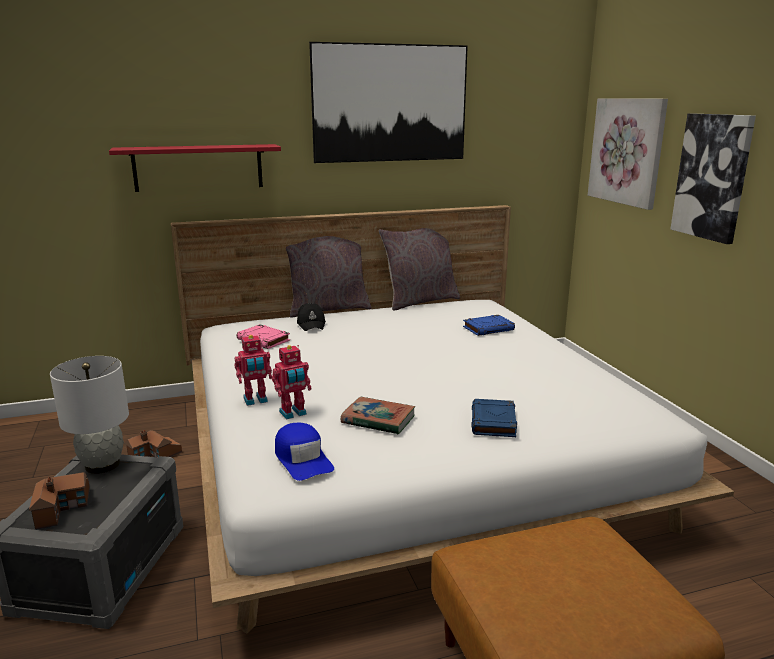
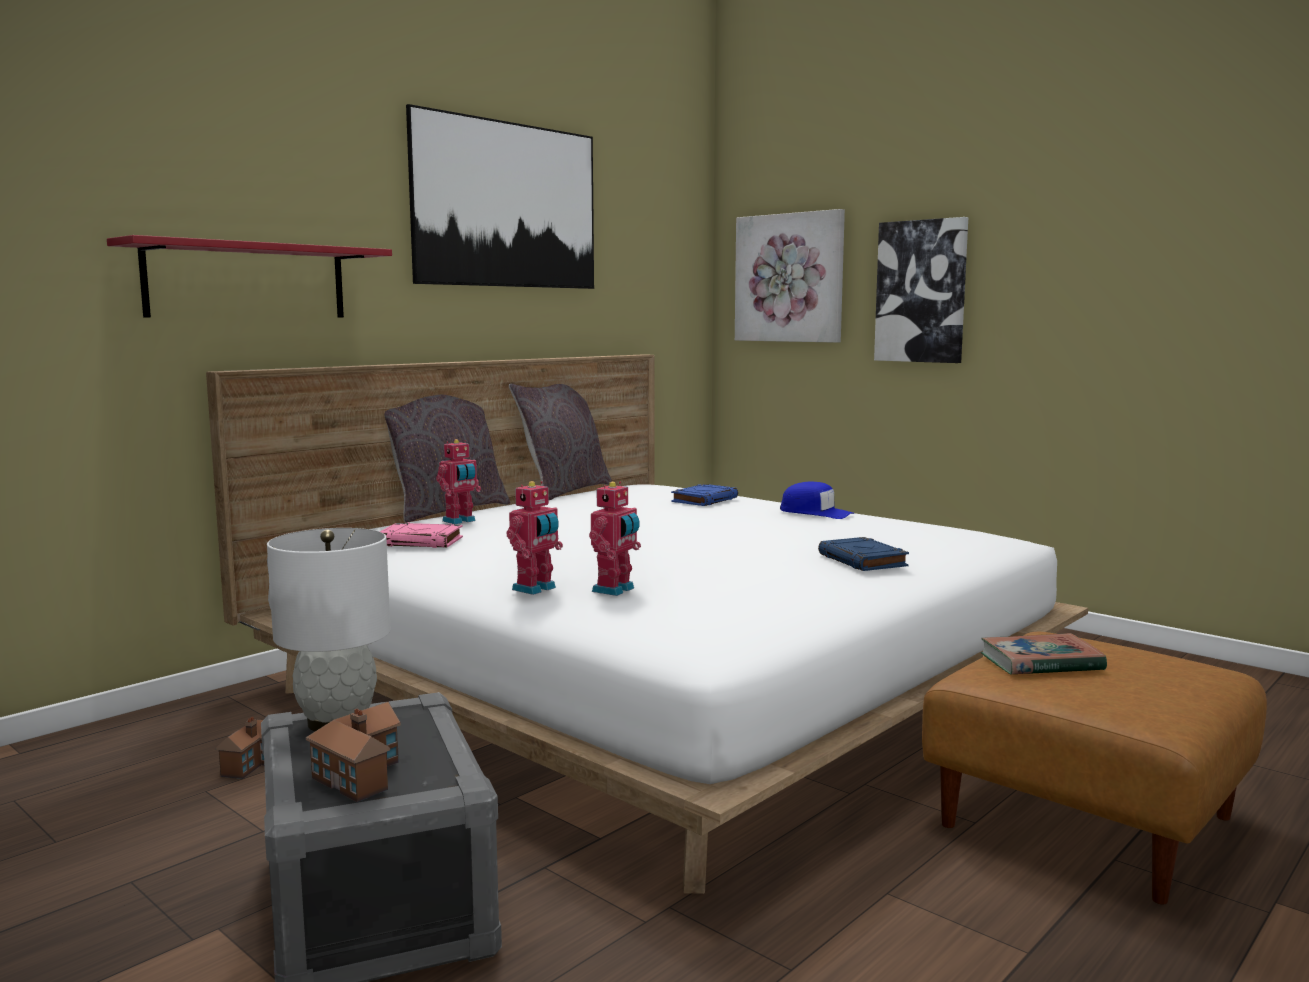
camera: 30 degrees left, 10 degrees down
blue cap [275,423,334,481] -> blue cap moved to [780,481,854,519]
black cap [297,303,326,331] -> toy robot [436,439,481,524]
book [341,397,415,435] -> book moved to [981,633,1107,674]

